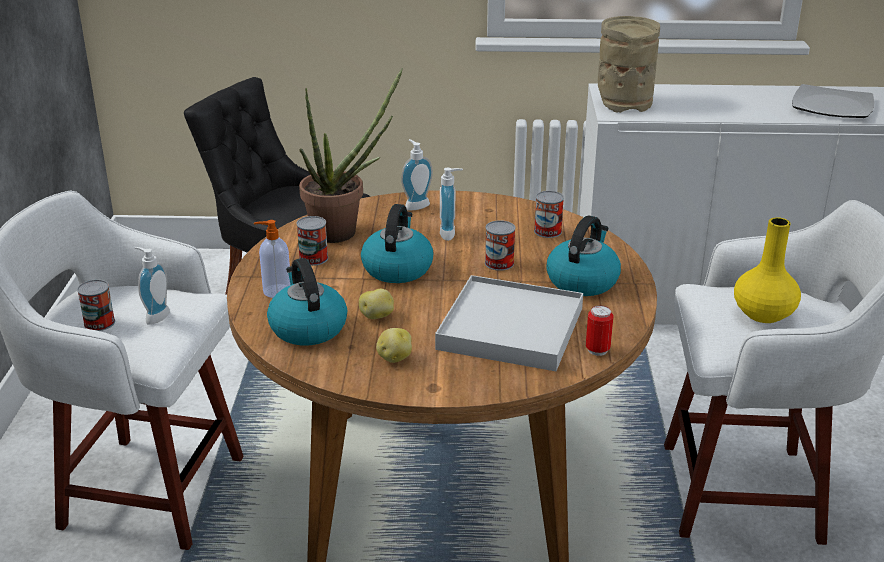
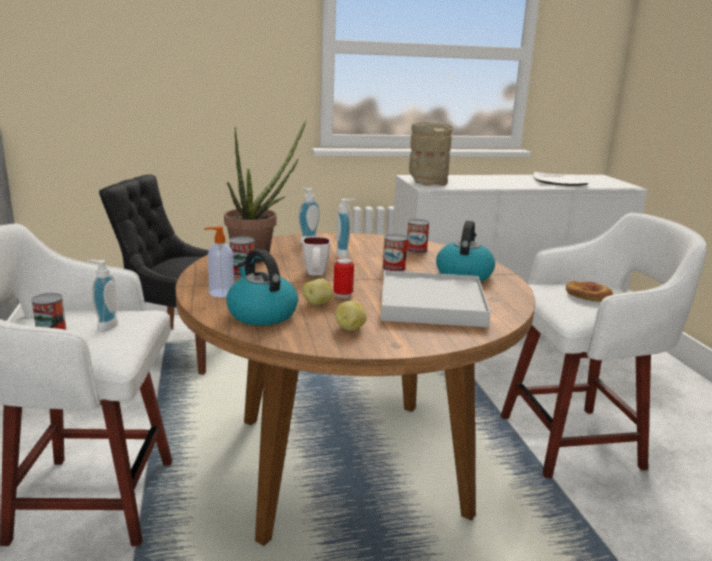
camera: 15 degrees left, 10 degrees down
kettle [361,204,433,283] -> white mug [302,237,331,276]
can [586,305,614,356] -> can moved to [333,258,354,298]
yellow vase [734,217,801,323] -> bread [566,281,613,302]

